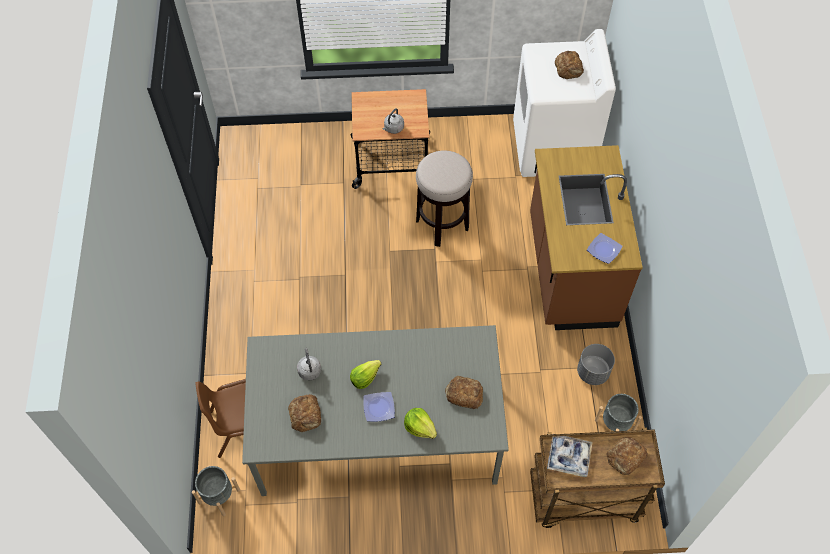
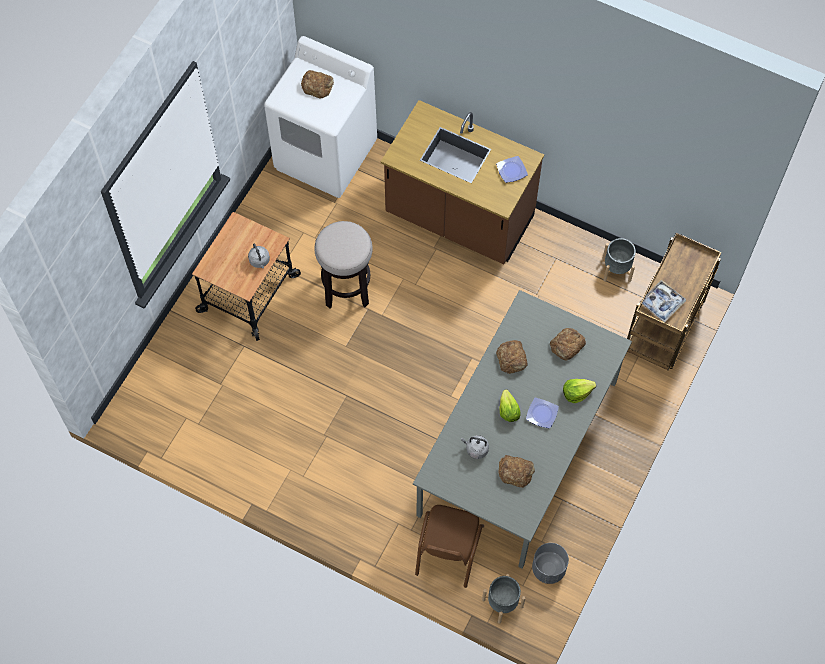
camera: 60 degrees left, 5 degrees up
grey planter [577,344,615,385] -> grey planter moved to [532,543,569,584]
bread [606,437,648,475] -> bread moved to [496,340,528,374]

